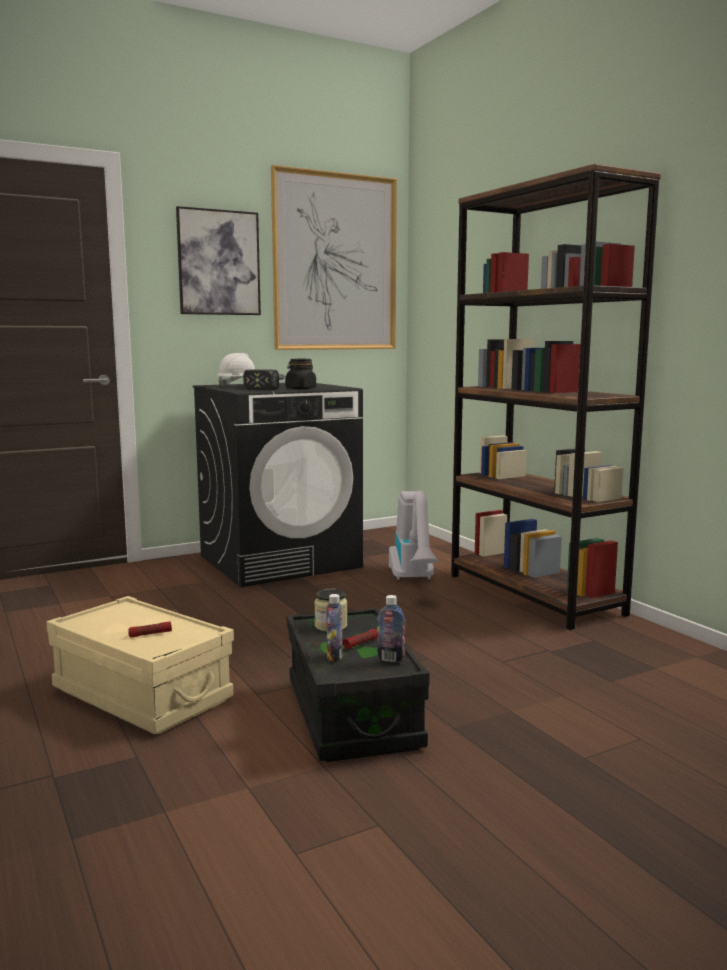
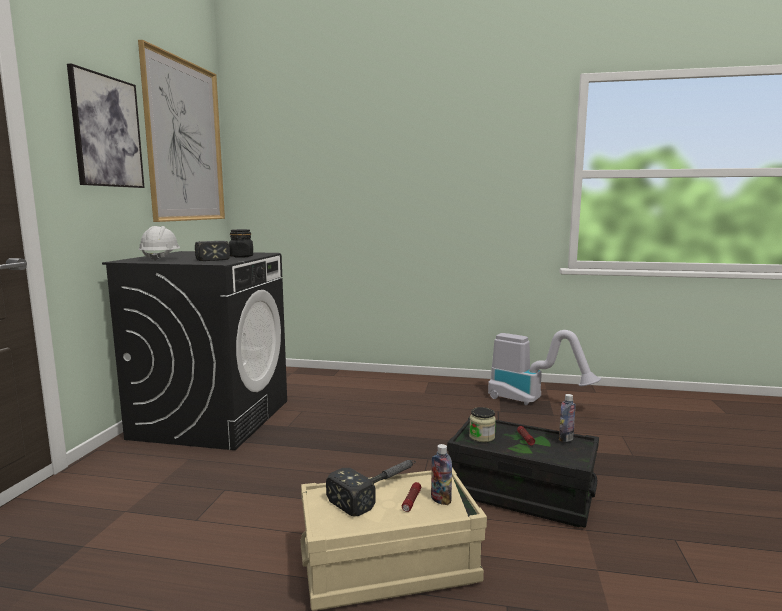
camera: 50 degrees left, 0 degrees up
bottle [326,594,342,662] -> bottle moved to [431,444,452,505]
vacuum cleaner [389,491,439,580] -> vacuum cleaner moved to [488,330,601,405]
brown bookcase [451,164,661,630] -> none
none -> hammer [326,460,416,516]

